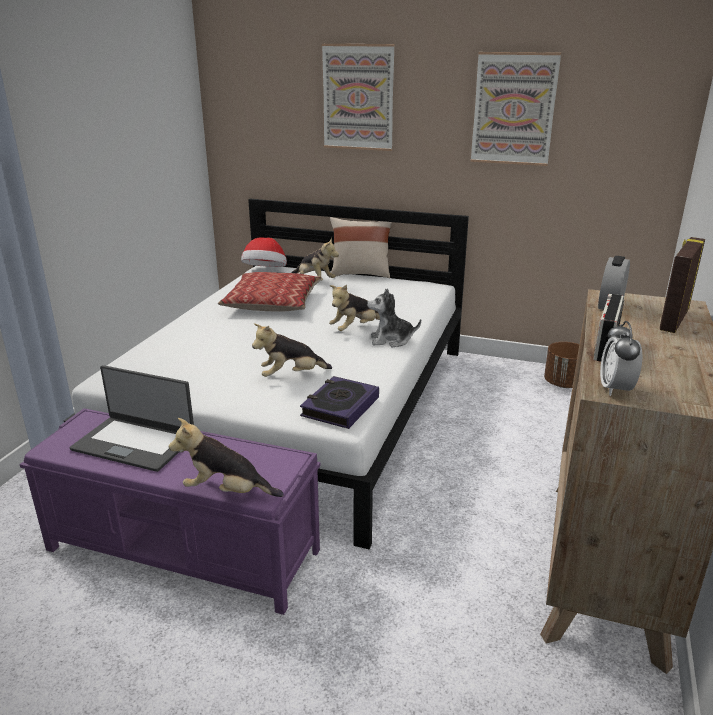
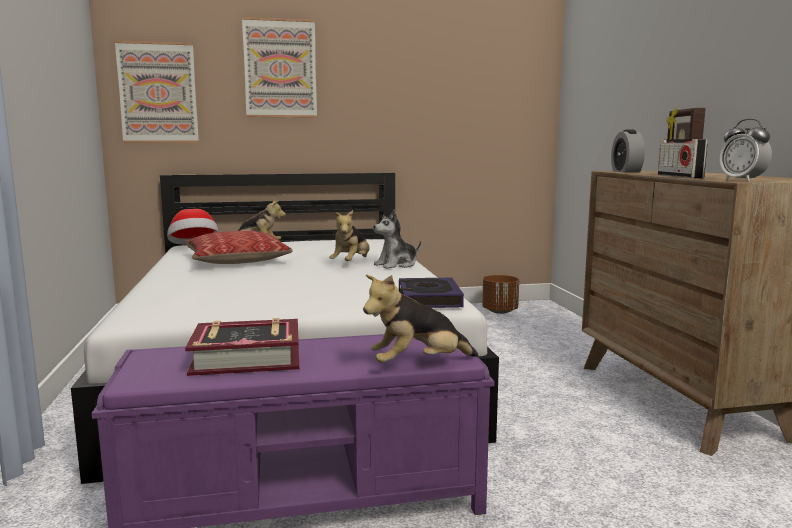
camera: 30 degrees left, 15 degrees down
laptop [70,365,194,472] -> book [185,318,299,376]
plush toy [252,323,332,377] -> none
beige pillow [330,217,392,278] -> none
picture [471,52,561,166] -> picture moved to [115,41,199,143]

